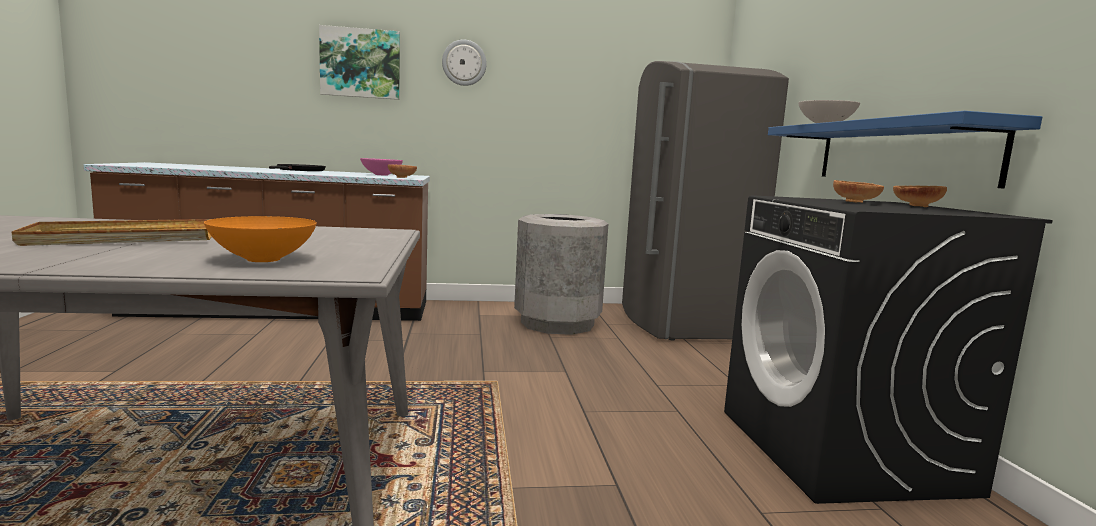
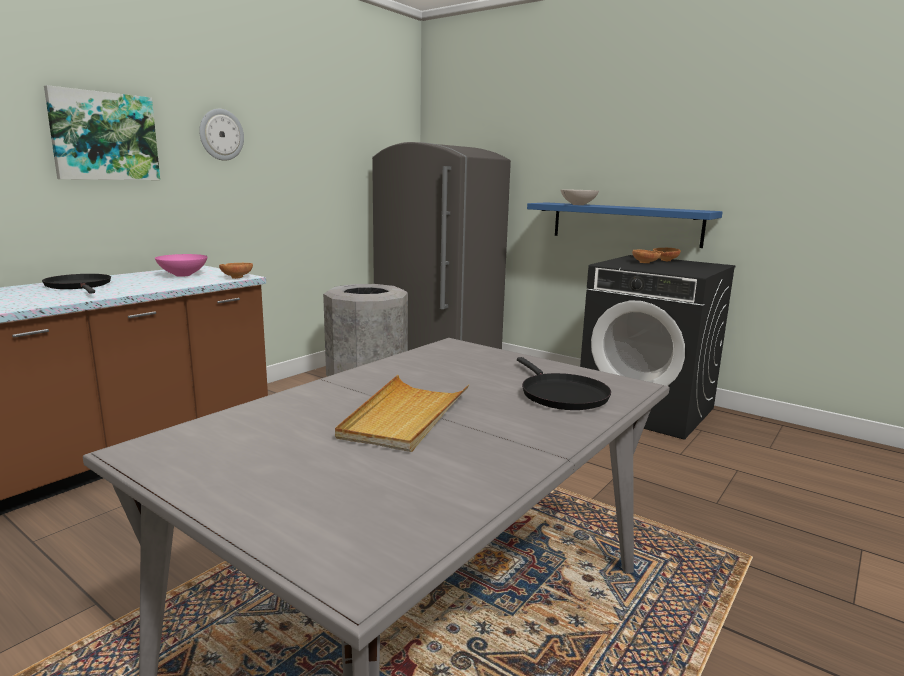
camera: 45 degrees left, 5 degrees up
orange bowl [204,216,317,262] -> black frying pan [517,357,611,410]

